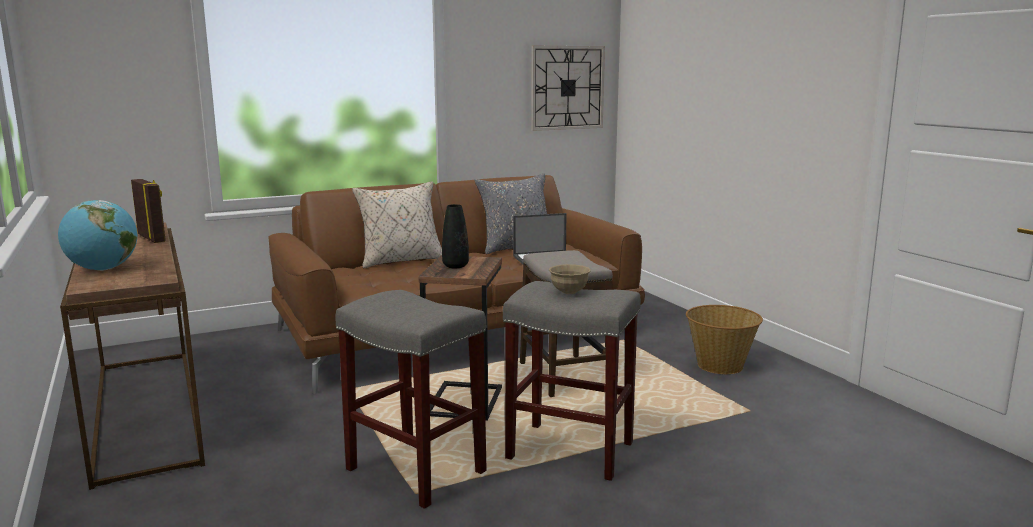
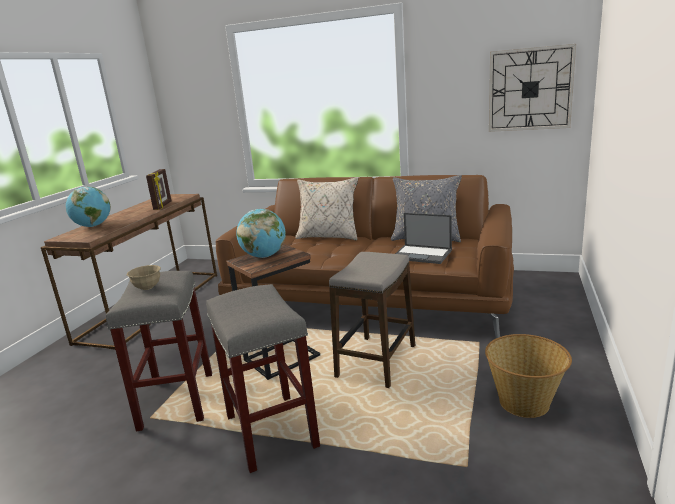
camera: 45 degrees right, 5 degrees up
black vase [442,204,469,268] -> globe [236,209,286,258]
beige bowl [549,264,591,294] -> beige bowl moved to [127,265,161,290]

